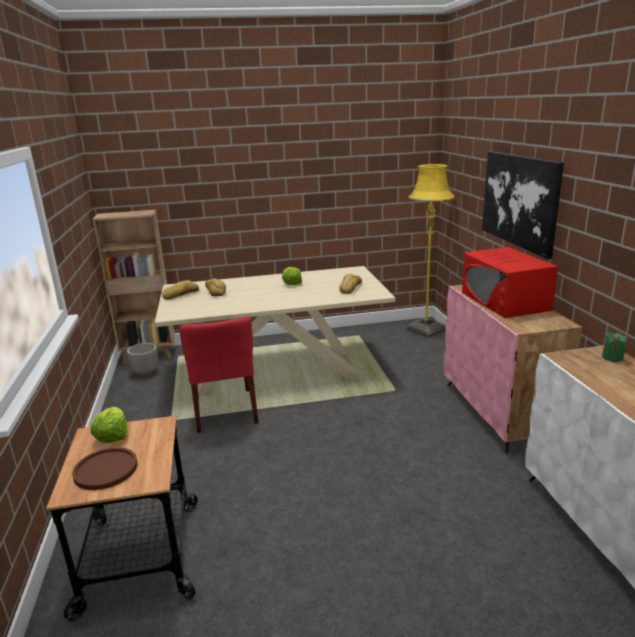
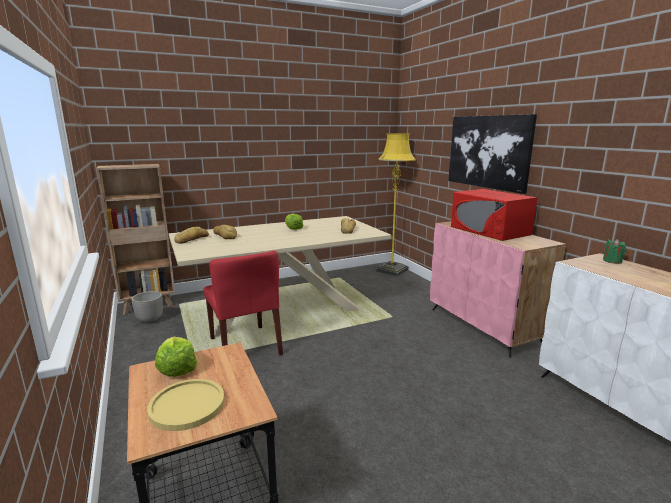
camera: 15 degrees left, 5 degrees down
brown plate [72,447,138,490] -> yellow plate [147,379,225,431]

